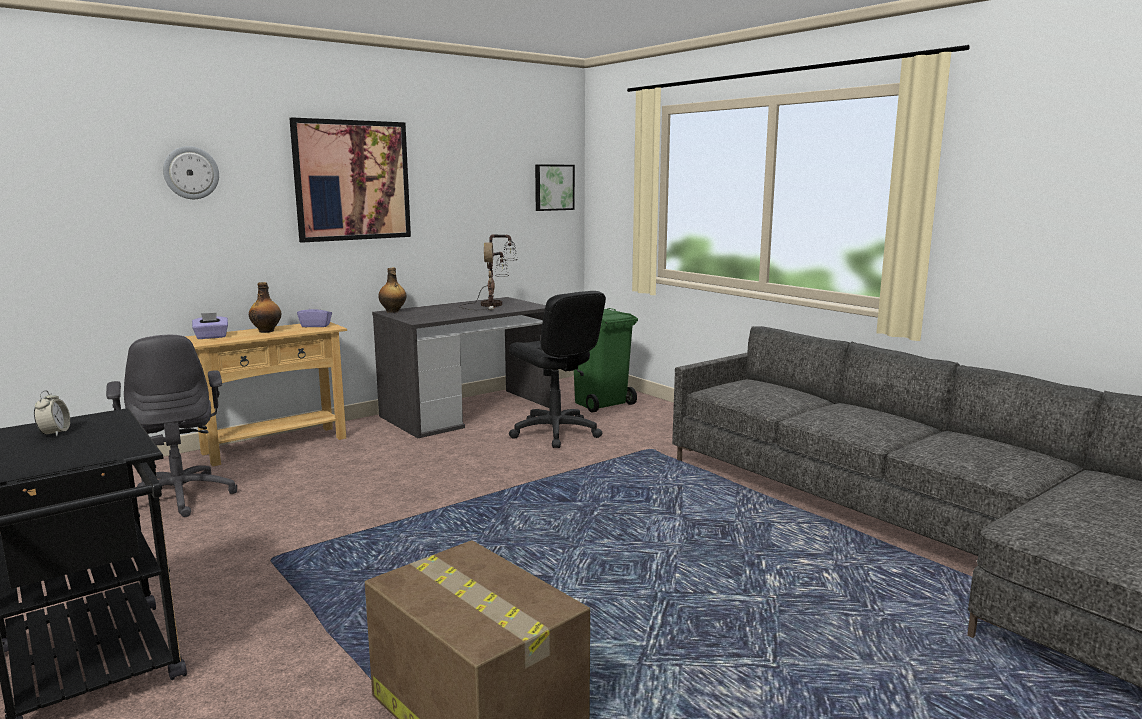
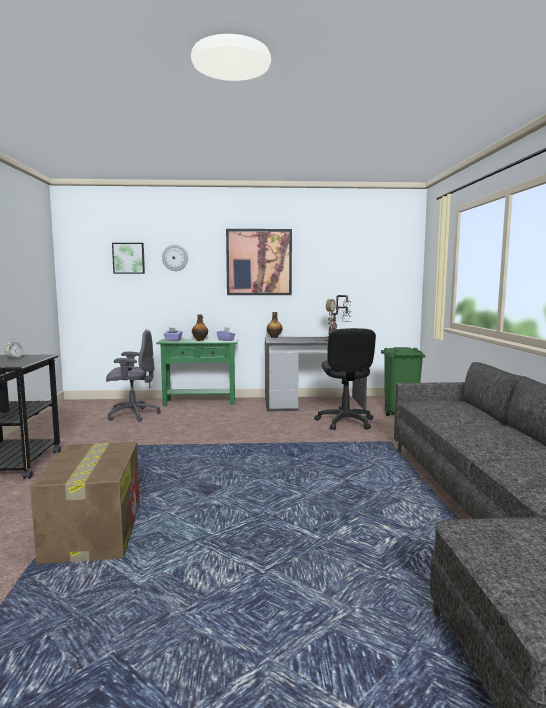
camera: 35 degrees right, 5 degrees down
grey office chair [106,335,237,517] -> grey office chair turned 105 degrees counterclockwise [106,329,161,422]
beige console table [186,322,347,467] -> green console table [156,339,238,406]
picture [535,164,575,211] -> picture moved to [112,243,145,274]

